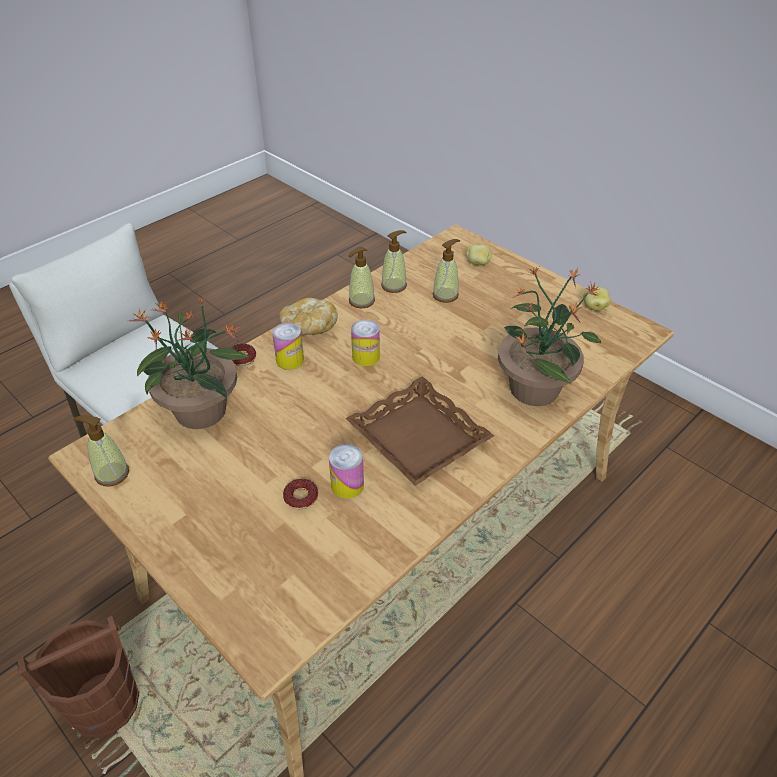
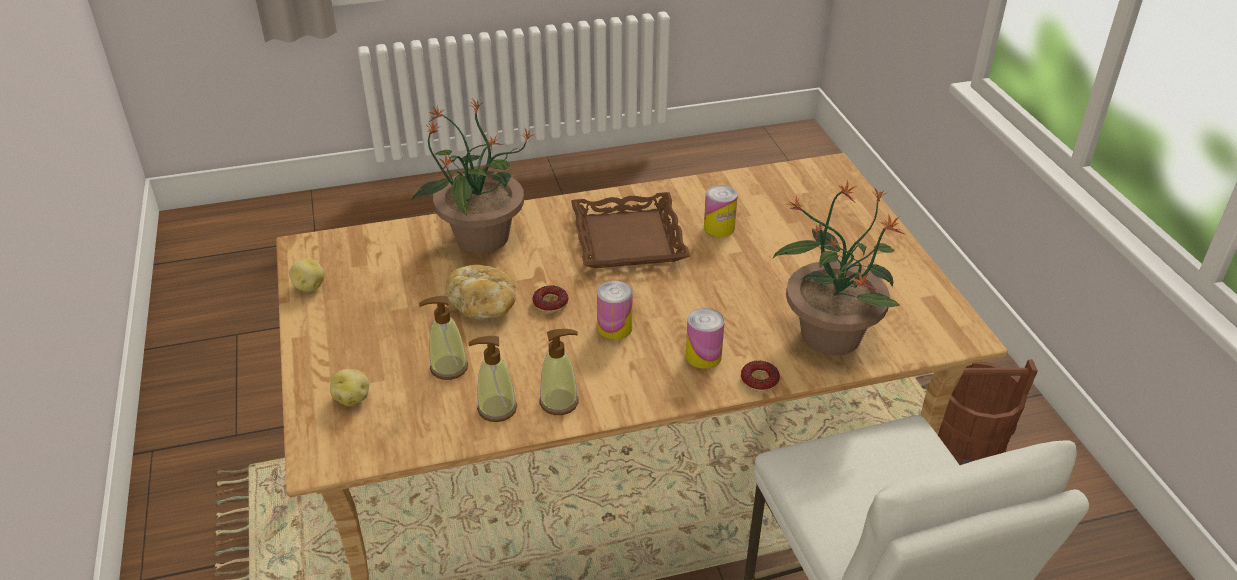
camera: 150 degrees left, 5 degrees down
soap dispenser [73,415,129,486] -> none
bread [279,298,338,335] -> bread moved to [446,265,516,320]
donut [283,479,318,509] -> donut moved to [533,286,569,313]

